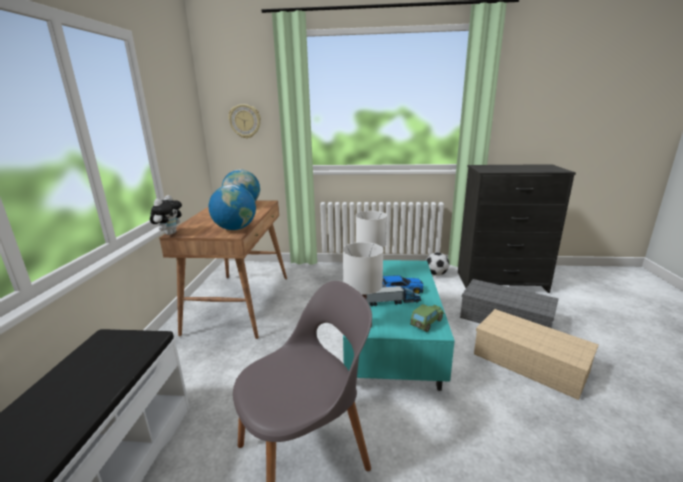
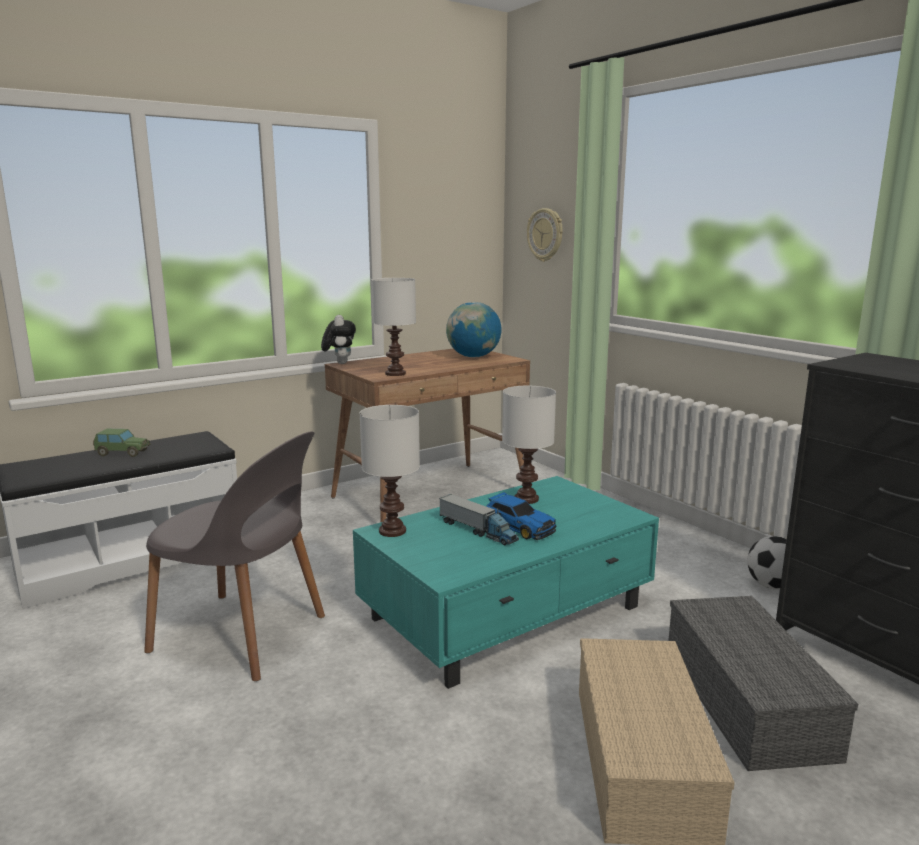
camera: 50 degrees right, 5 degrees down
plush toy [150,195,182,235] -> plush toy turned 75 degrees counterclockwise [321,315,356,364]
globe [208,184,256,230] -> white table lamp [371,278,416,376]
toy car [410,304,444,332] -> toy car moved to [93,429,151,457]

